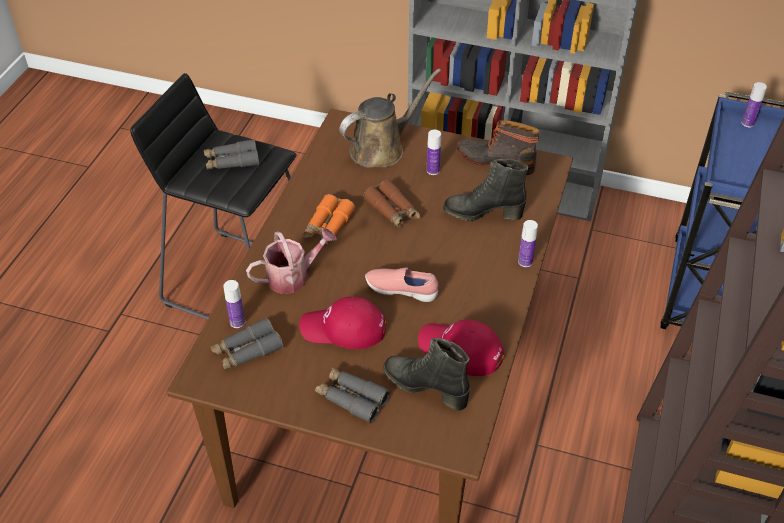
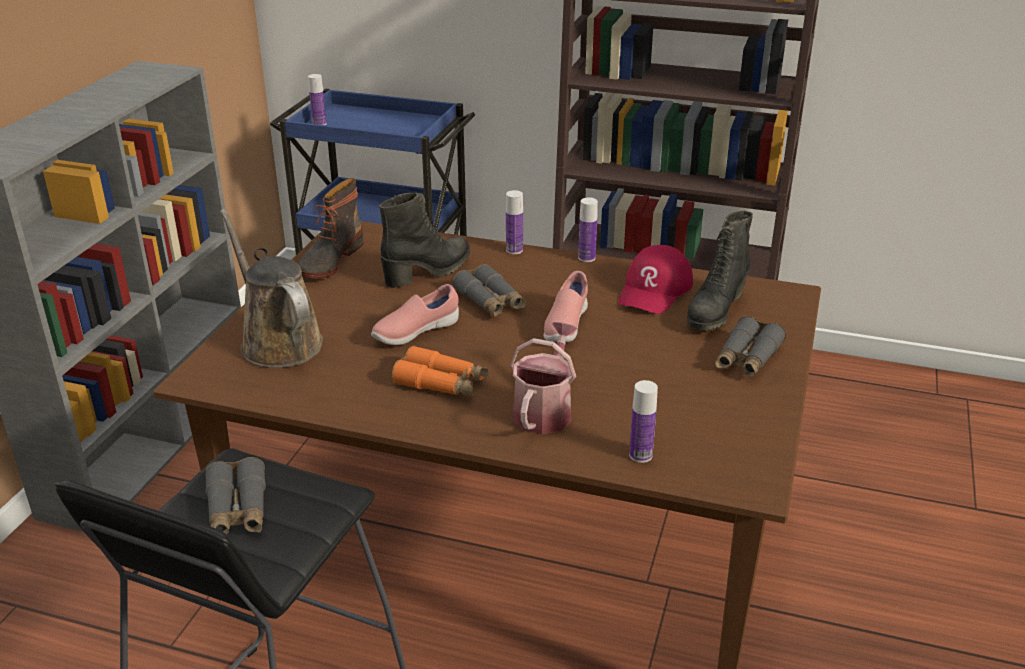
camera: 90 degrees left, 15 degrees down
grey binoculars [211,318,283,370] -> grey binoculars moved to [453,264,526,317]
watering can [246,228,337,294] -> watering can turned 45 degrees clockwise [510,322,578,434]
red cap [299,297,386,349] -> none
brown binoculars [364,180,421,228] -> pink shoe [371,284,459,345]
bottle [427,130,441,175] -> bottle moved to [578,197,598,262]
black boot [443,159,528,221] -> black boot turned 135 degrees counterclockwise [379,192,470,288]

